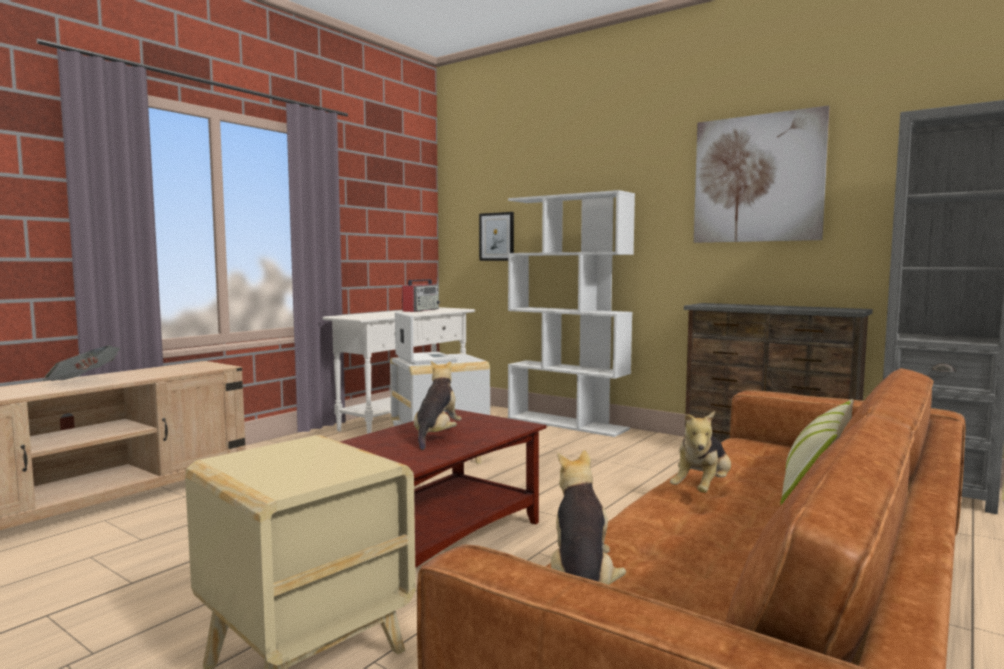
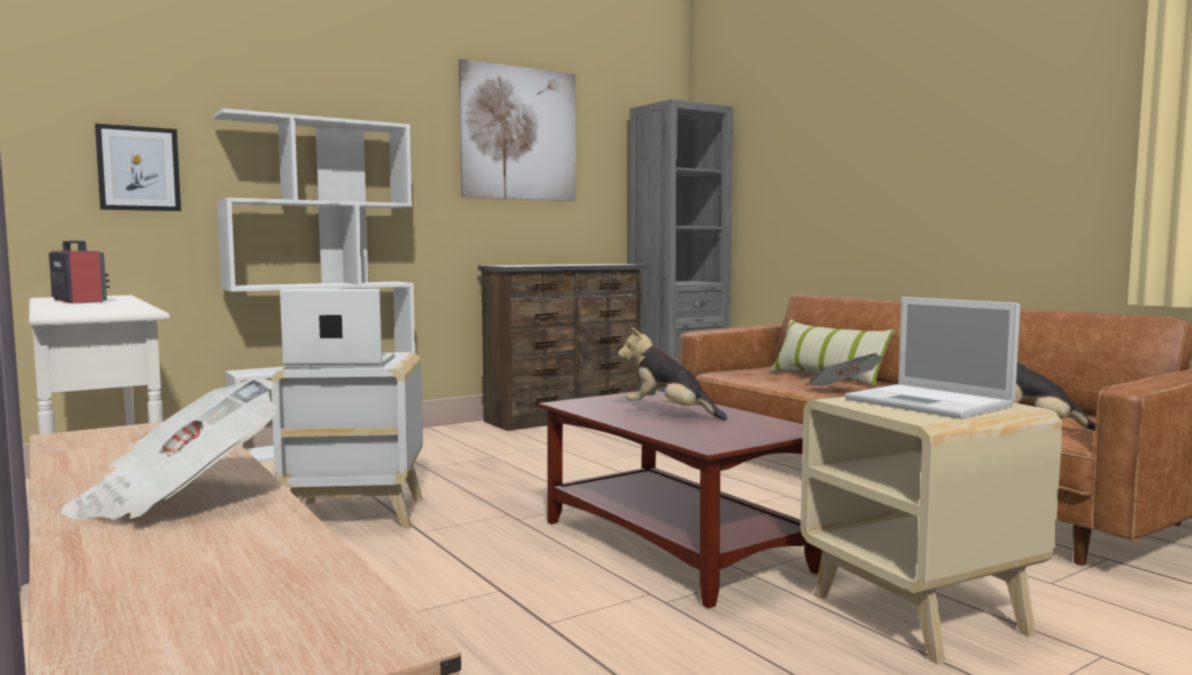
camera: 70 degrees left, 0 degrees up
plush toy [670,411,731,493] -> newspaper [805,353,884,386]
none -> laptop [845,297,1020,419]

